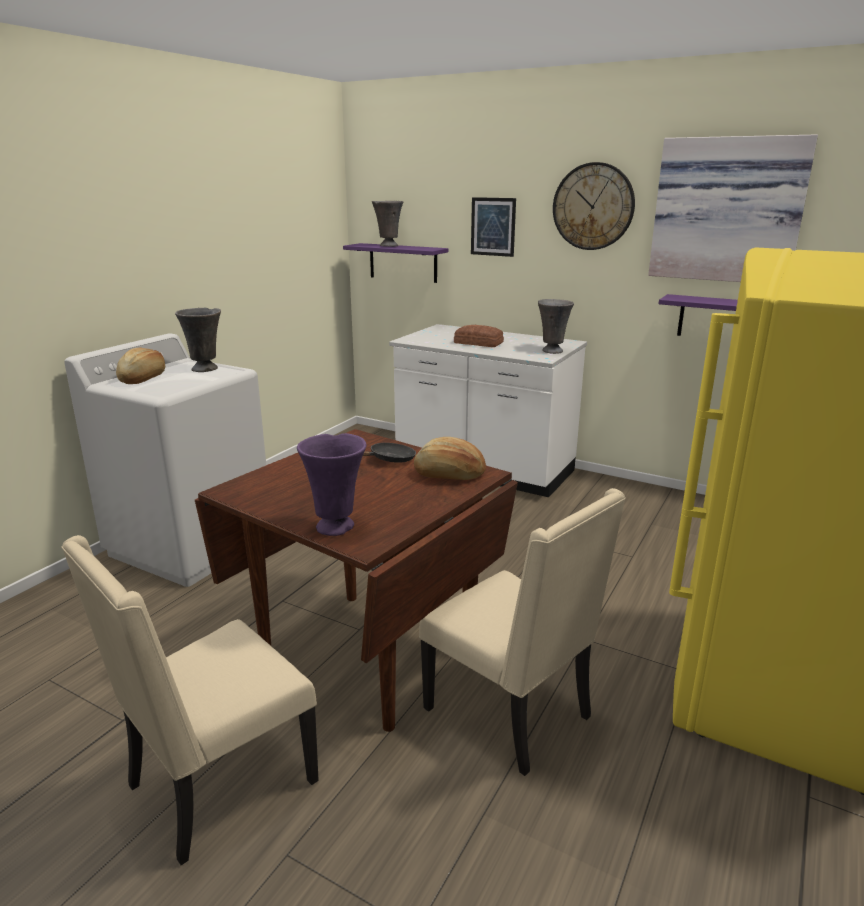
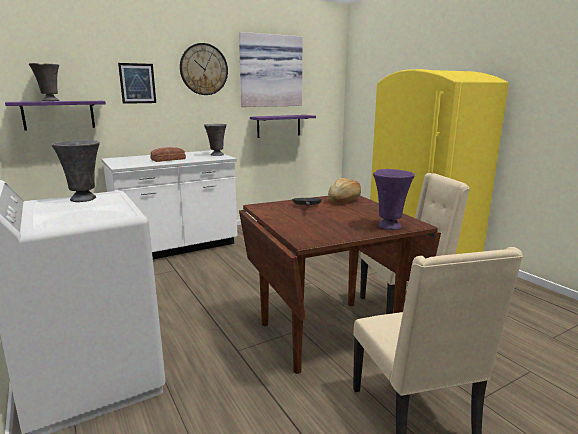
camera: 60 degrees left, 5 degrees down
bread [116,348,165,384] -> none

